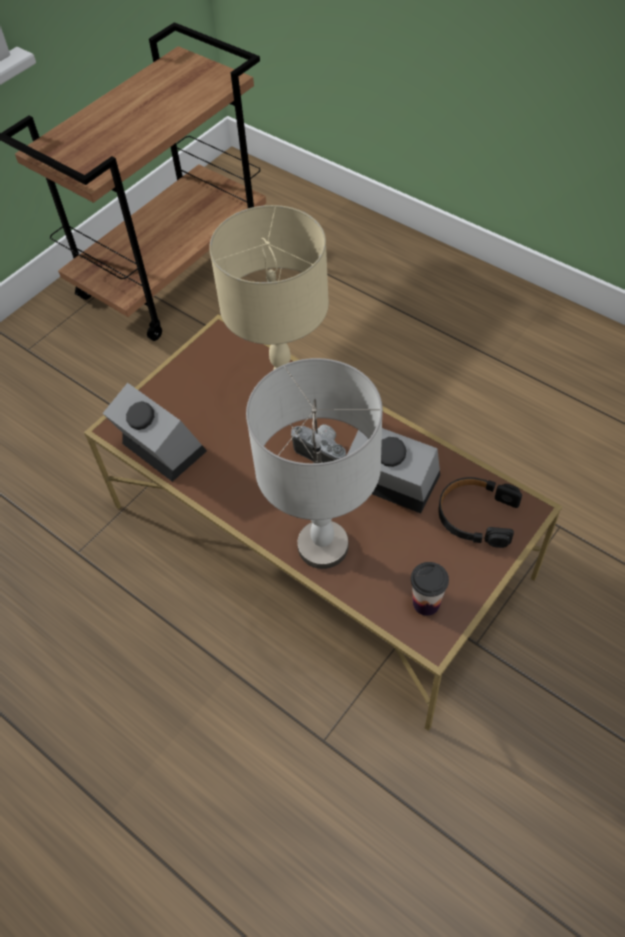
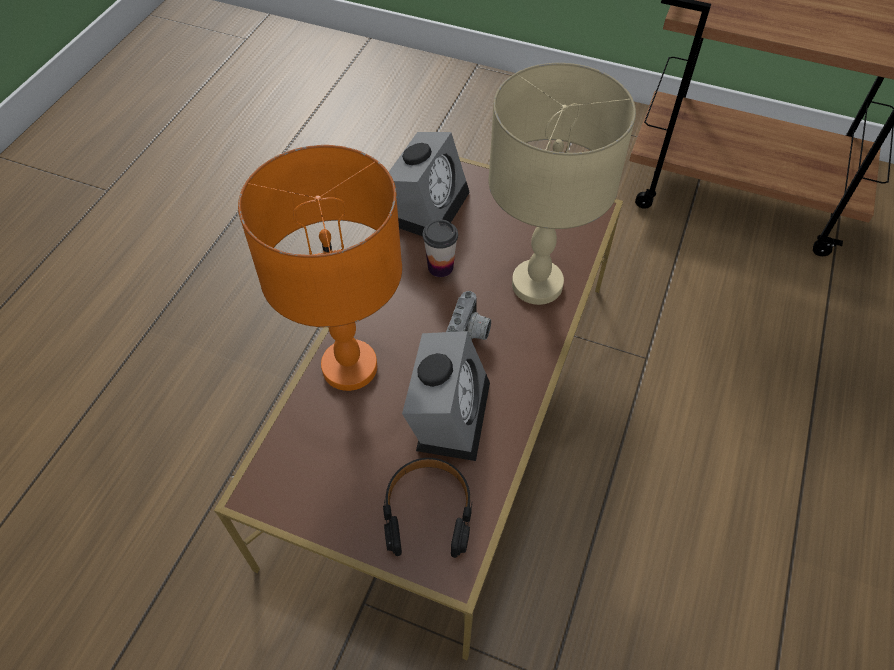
camera: 70 degrees right, 0 degrees up
grey table lamp [246,358,383,569] -> orange table lamp [238,145,402,391]
cup [411,562,449,616] -> cup moved to [423,219,458,277]

